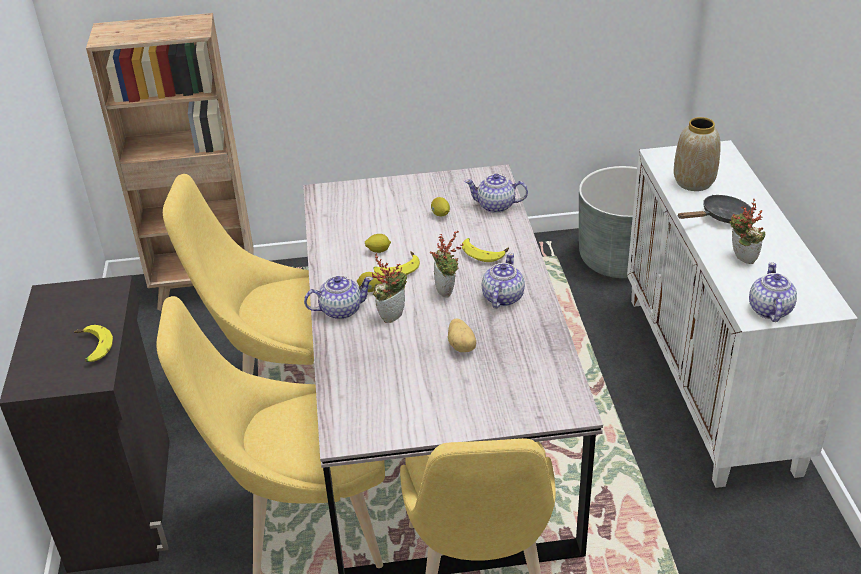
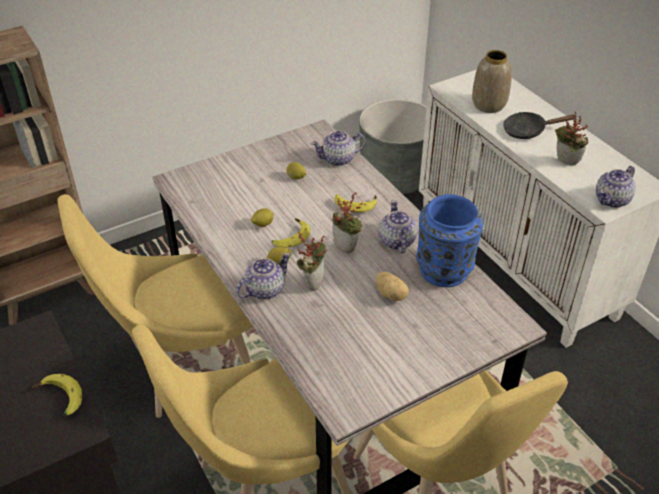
camera: 25 degrees left, 5 degrees up
black frying pan [677,195,753,223] -> black frying pan turned 135 degrees counterclockwise [503,112,577,139]
teapot [749,262,797,322] -> teapot turned 120 degrees counterclockwise [596,166,636,208]
none -> blue vase [417,194,483,287]

